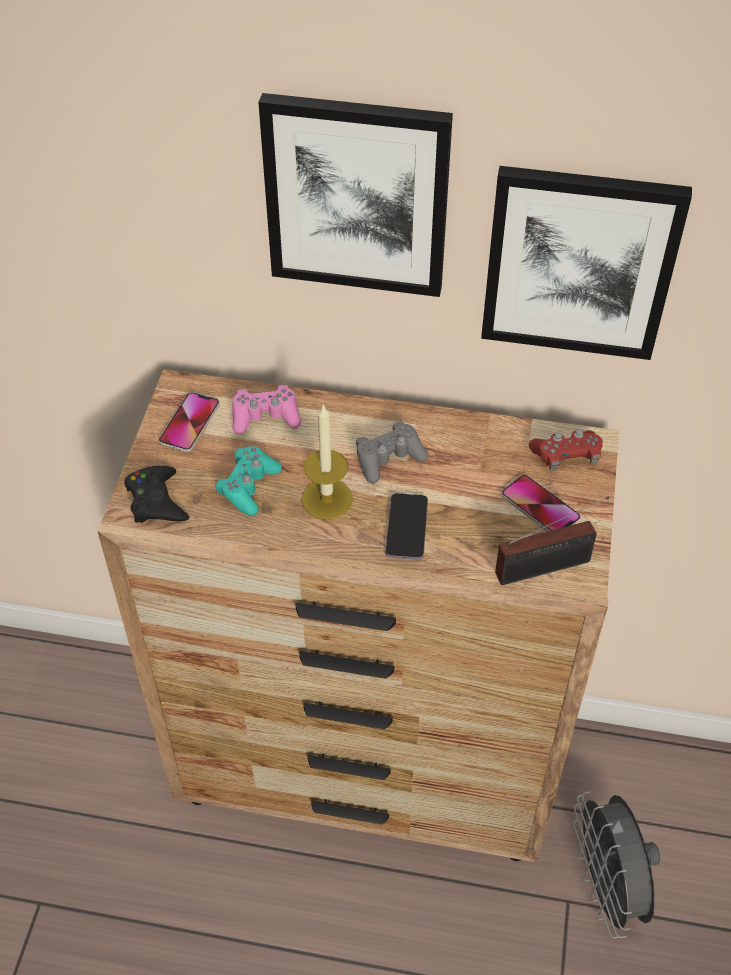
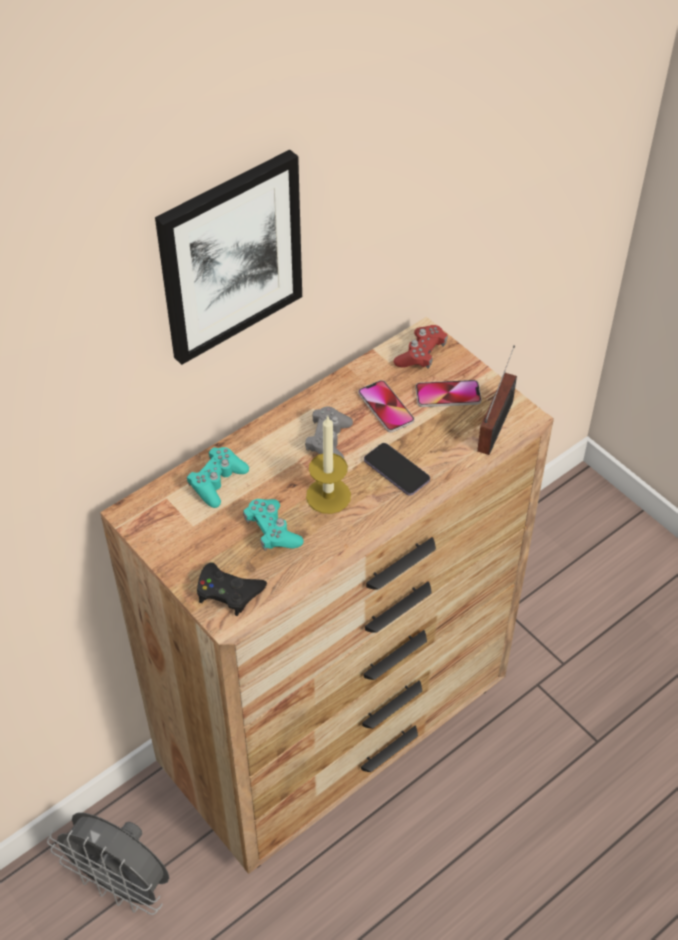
camera: 50 degrees left, 0 degrees up
phone [159,392,220,452] -> phone moved to [358,380,414,432]
pink game controller [232,385,301,435] -> turquoise game controller [187,447,249,508]
picture [481,166,692,360] -> none
grey fan [573,791,660,938] -> grey fan moved to [47,813,169,915]

